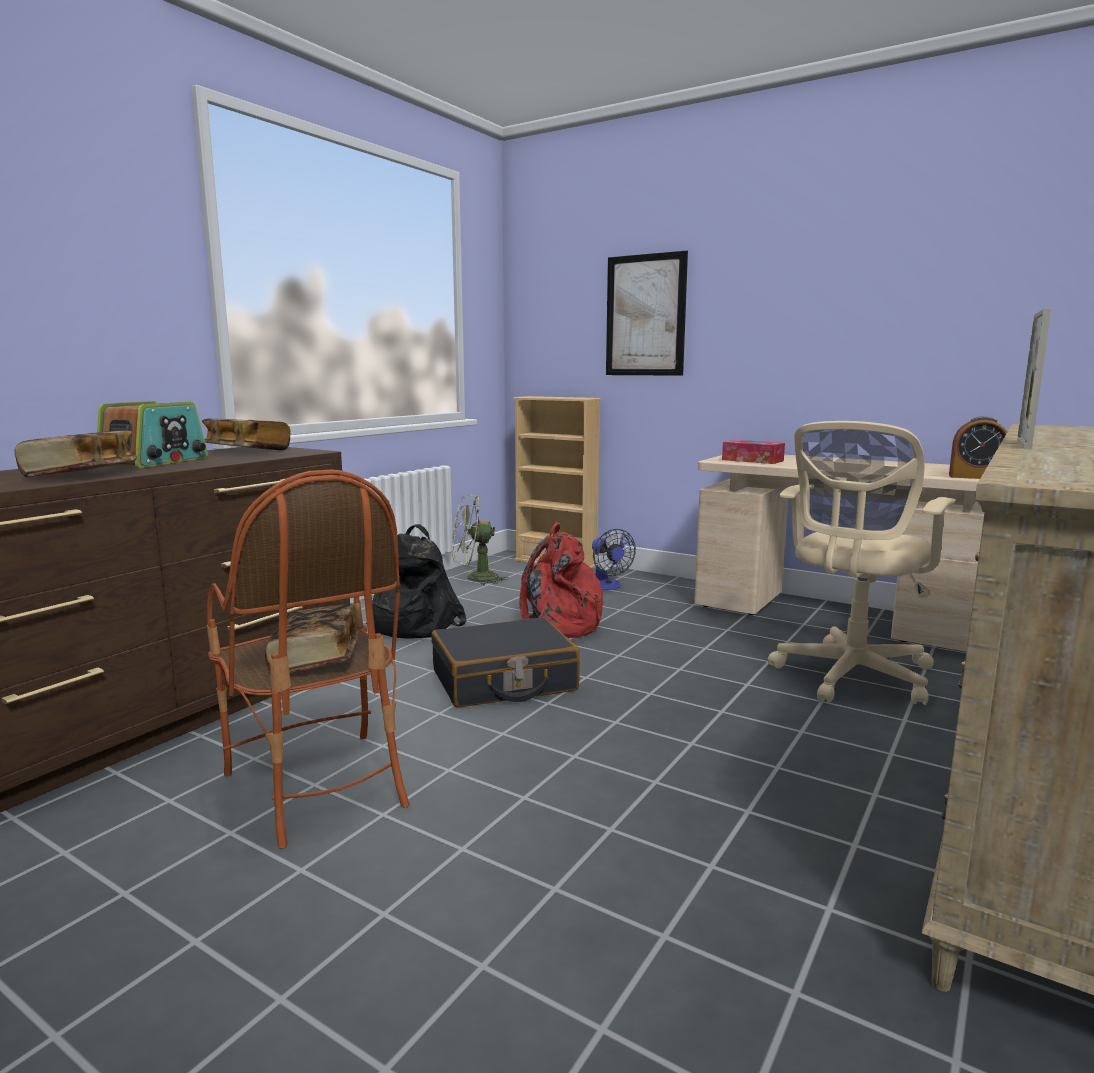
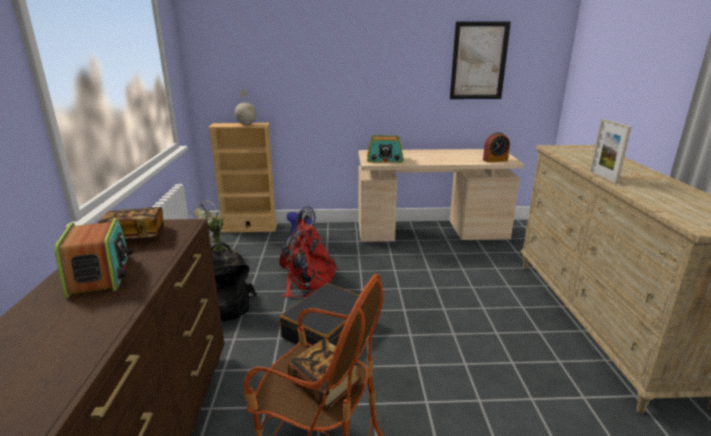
camera: 35 degrees left, 10 degrees up
book [14,430,137,477] -> none
picture [606,251,688,376] -> picture moved to [450,22,511,99]
tissue box [722,440,785,464] -> radio [367,135,404,162]
beige office chair [768,421,955,705] -> none
none -> globe [234,90,256,125]

